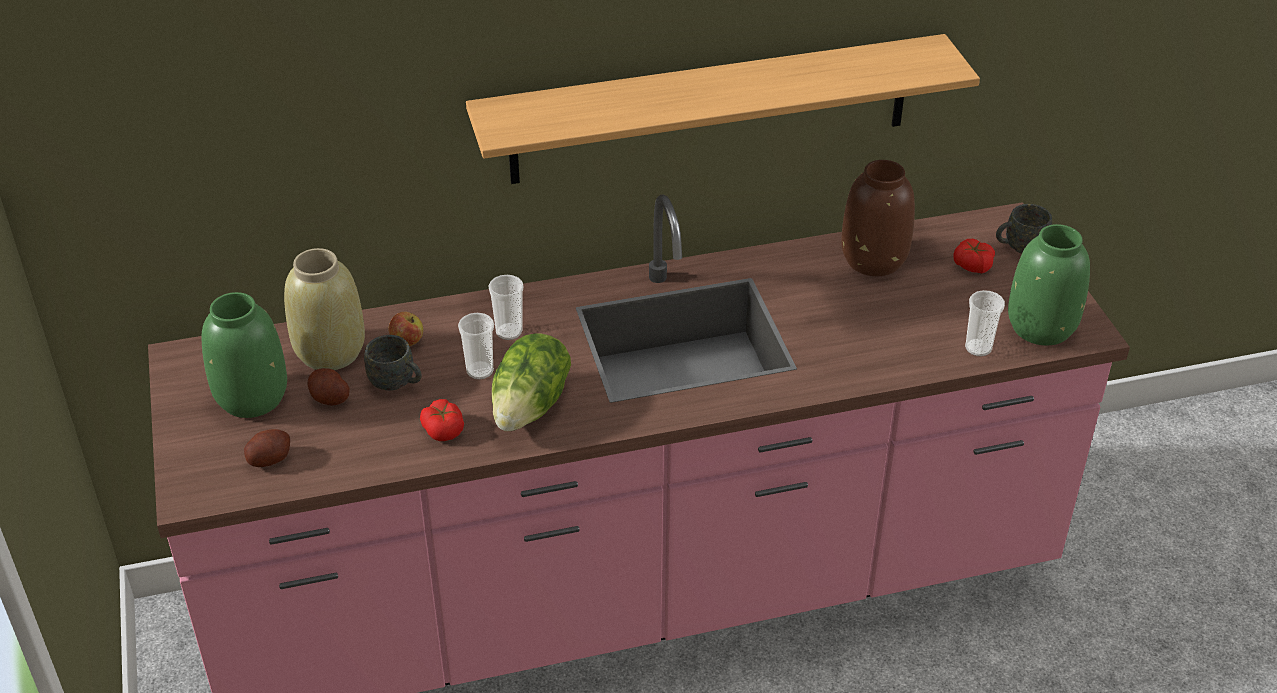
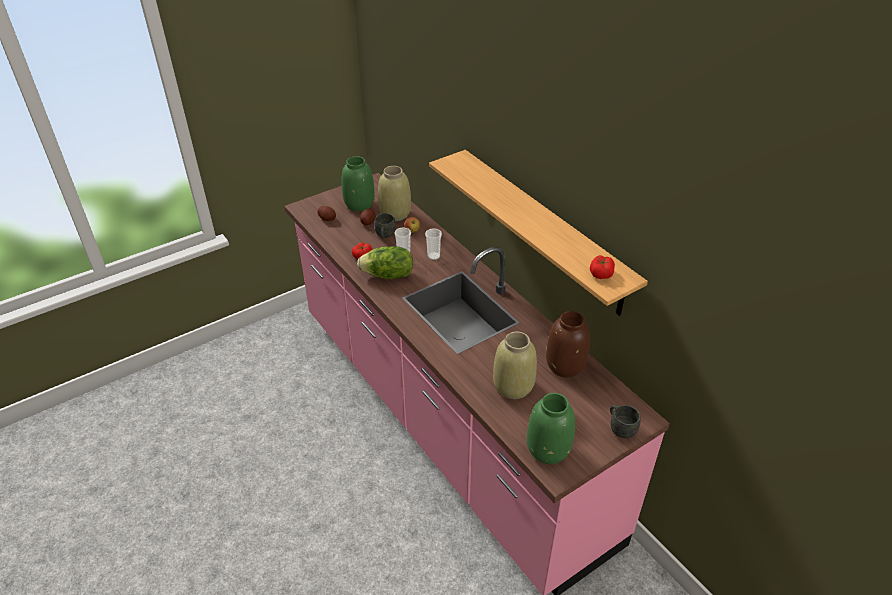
camera: 70 degrees right, 0 degrees up
tomato [953,239,995,273] -> tomato moved to [590,255,615,279]
cup [965,290,1005,356] -> none
none -> beige vase [493,332,537,399]

